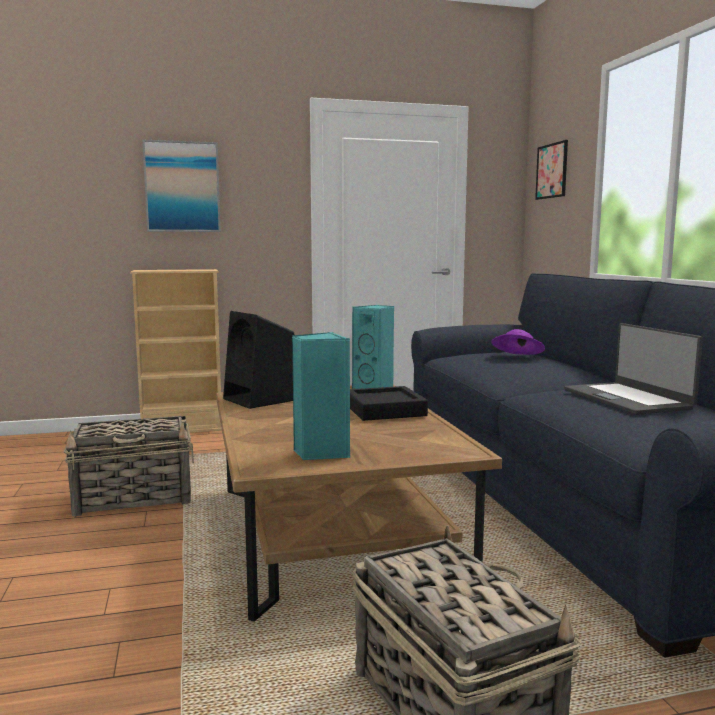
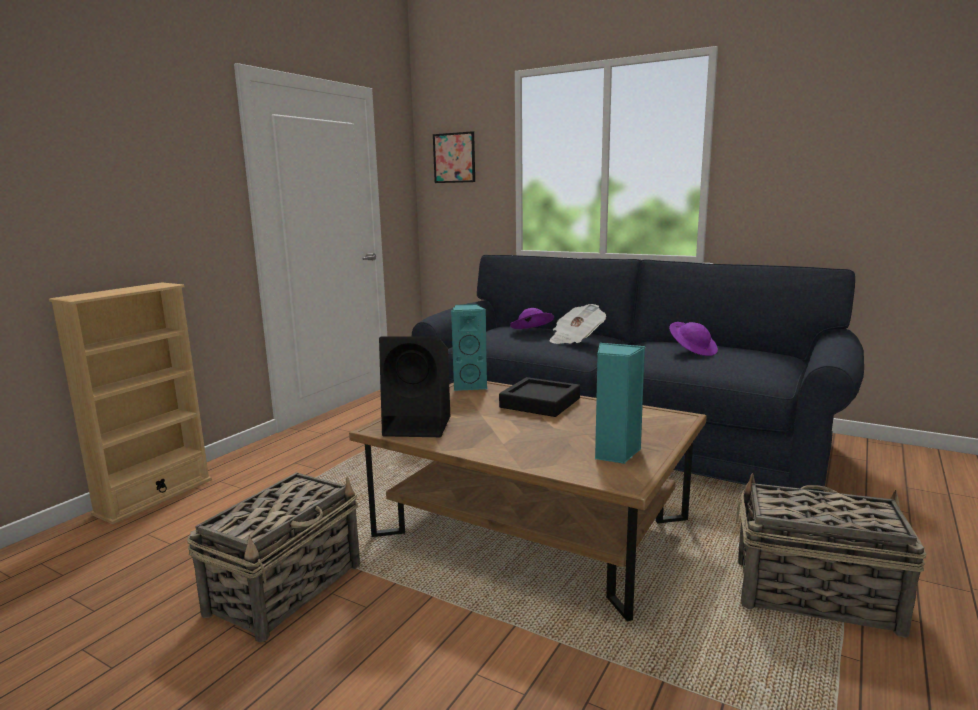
camera: 45 degrees left, 5 degrees up
picture [142,140,221,232] -> none
laptop [564,323,703,415] -> purple hat [669,322,718,356]
none -> newspaper [549,304,606,344]

